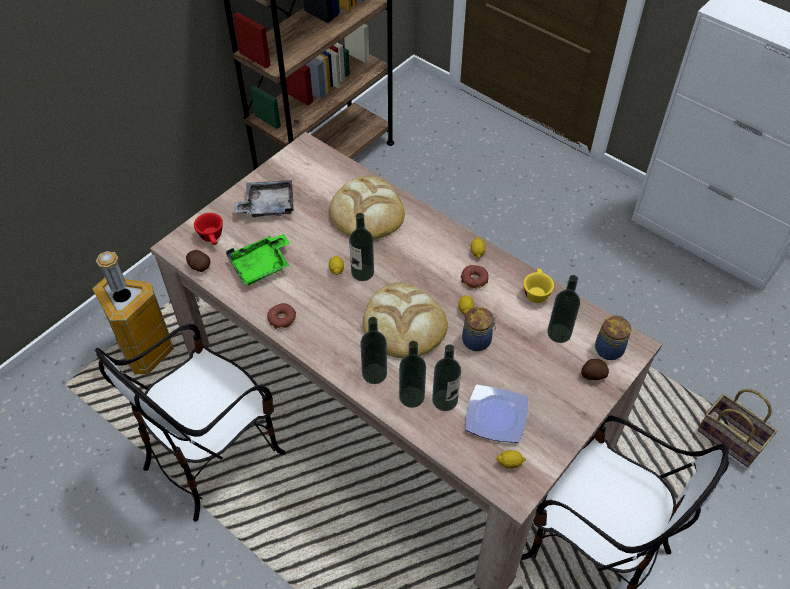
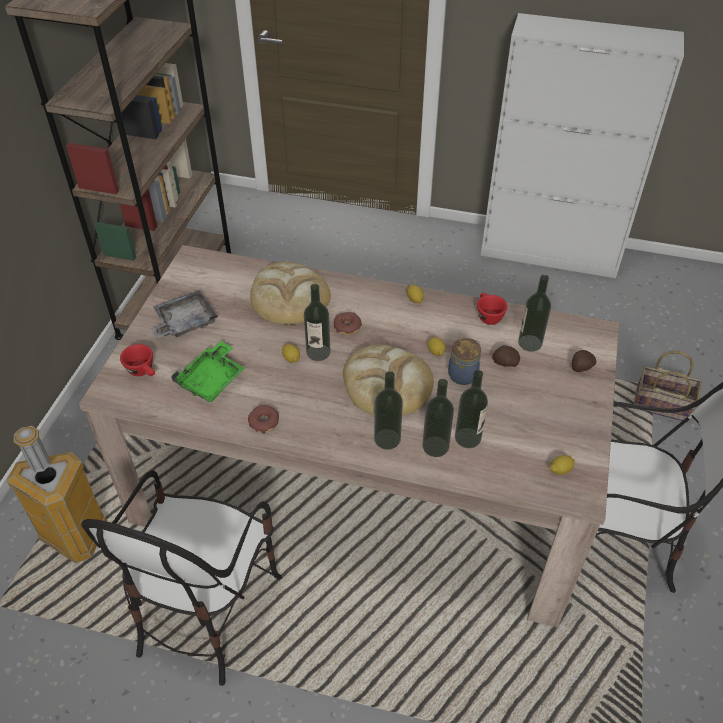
camera: 25 degrees left, 5 degrees down
potato [186,250,210,272] -> potato moved to [493,345,520,367]
donut [461,265,489,289] -> donut moved to [334,312,362,335]
plate [465,385,528,443] -> none
yellow cup [523,269,554,303] -> red cup [477,293,508,325]
jar [595,315,631,360] -> none

